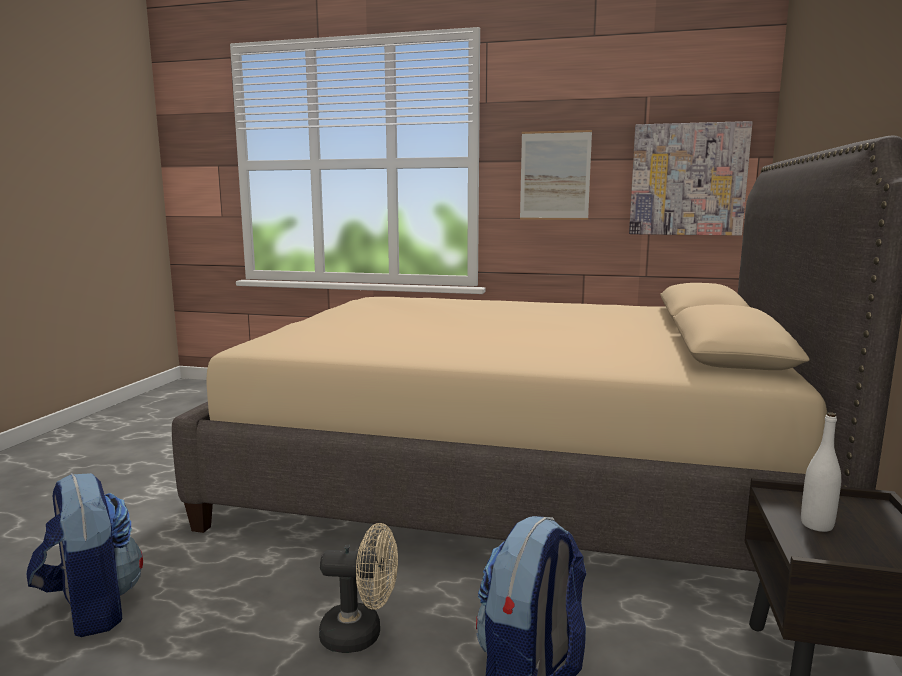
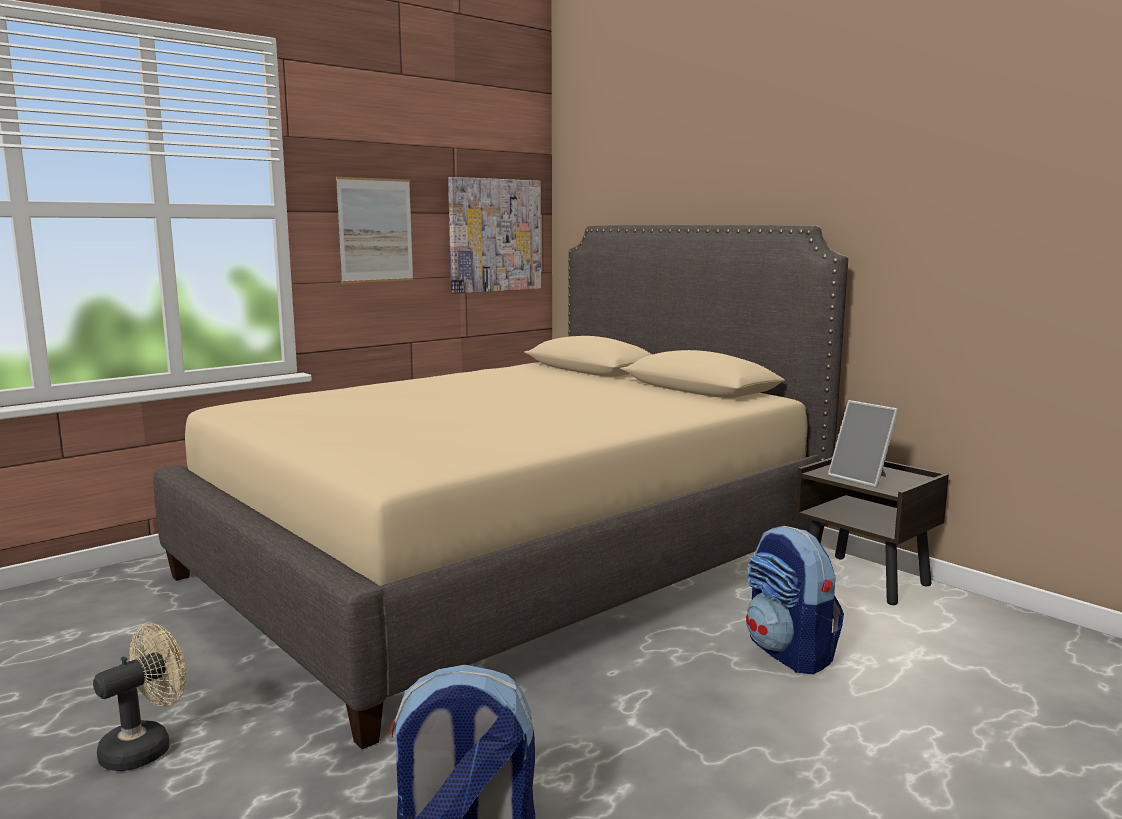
camera: 55 degrees left, 0 degrees up
beige fan [319,523,398,653] -> beige fan moved to [93,624,186,771]
white bottle [801,412,841,532] -> picture frame [828,400,899,488]

